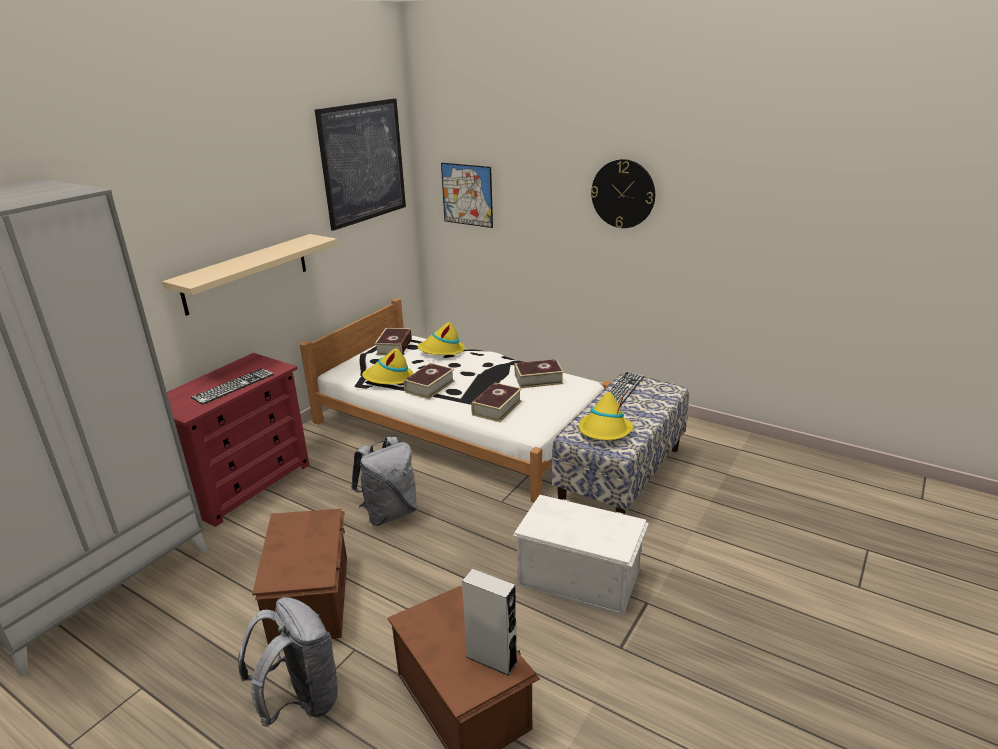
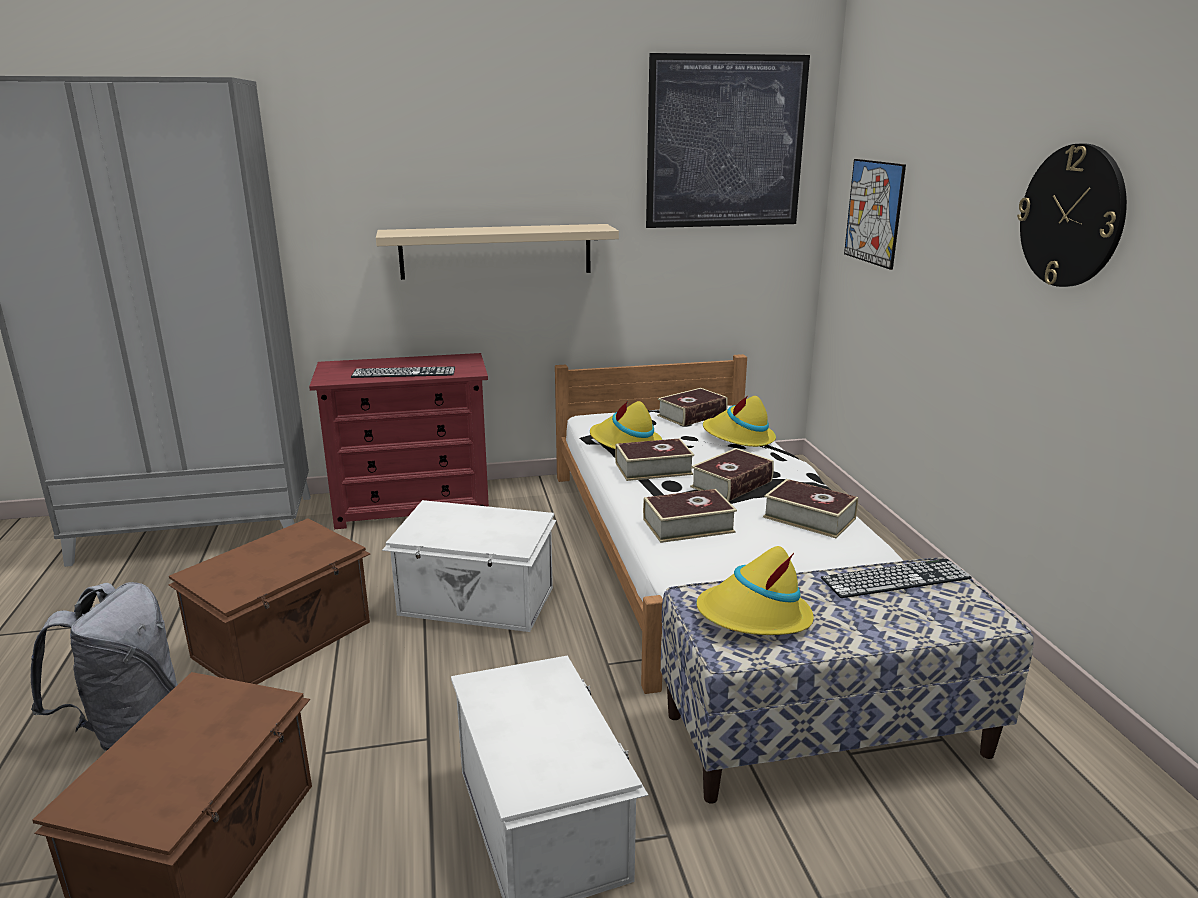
camera: 45 degrees right, 5 degrees down
grey backpack [351,437,417,526] -> white storage box [382,500,556,632]
grey speaker [462,569,518,676] -> none
none -> book [690,448,774,502]

